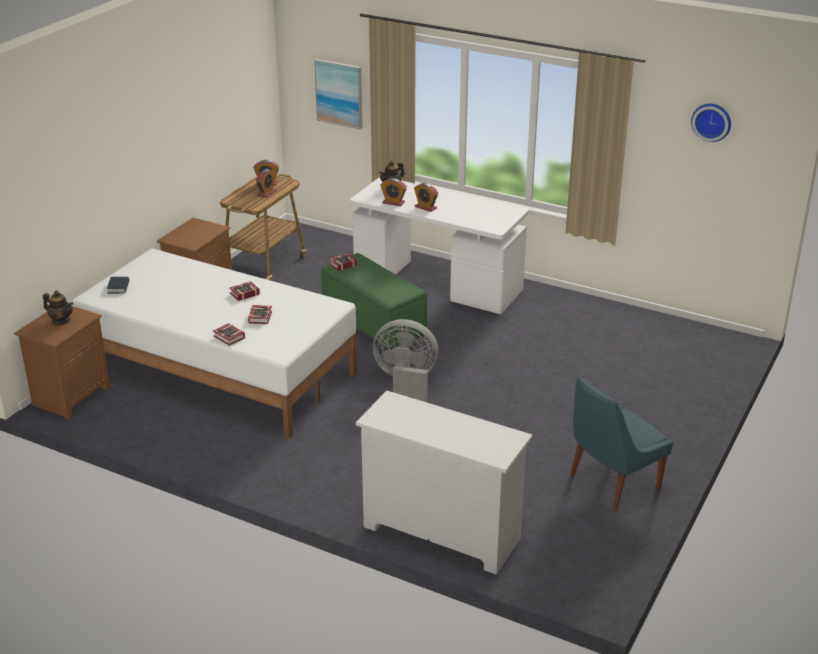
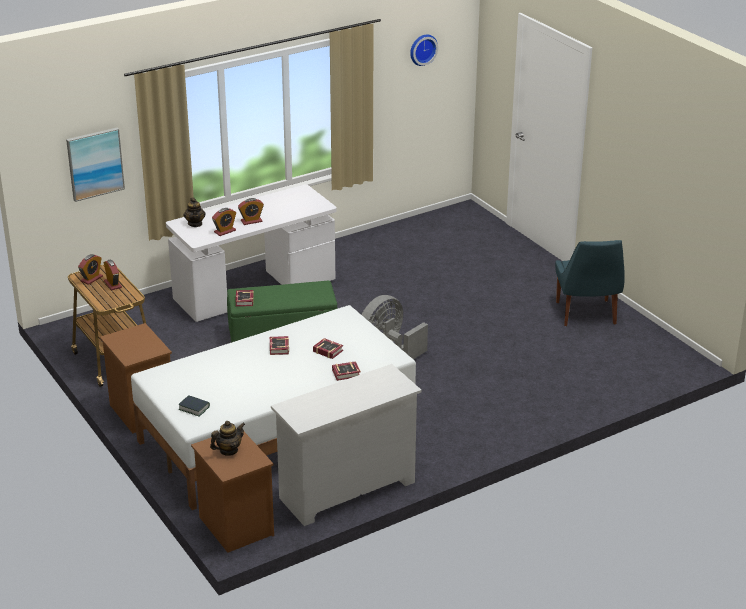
camera: 60 degrees left, 0 degrees up
white dresser [356,391,532,575] -> white dresser moved to [271,364,422,526]

